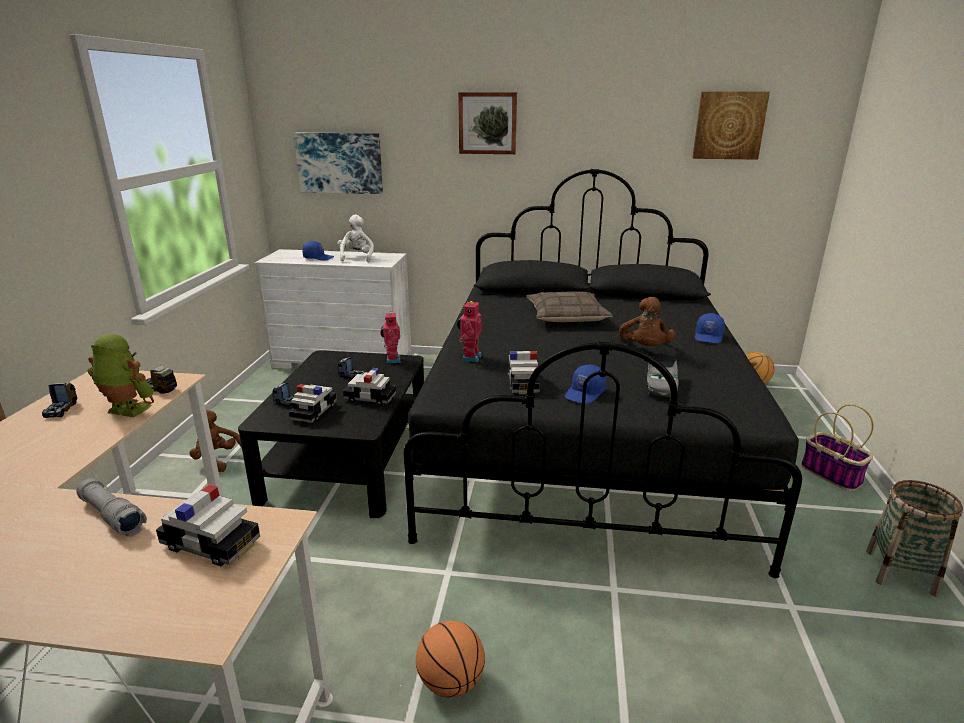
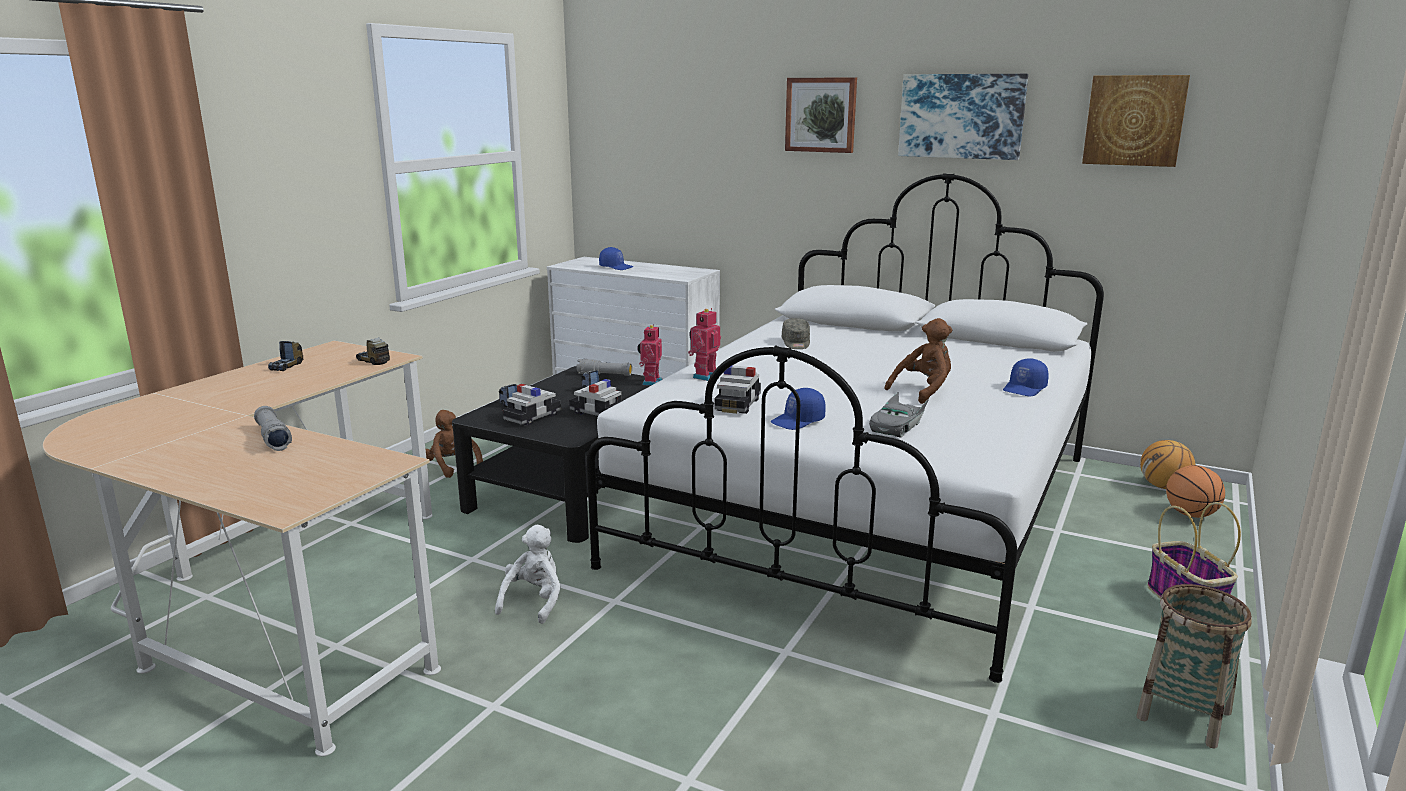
camera: 20 degrees right, 5 degrees down
toy robot [87,334,154,417] -> none
toy car [156,485,260,567] -> none
picture [294,133,383,194] -> picture moved to [898,74,1028,160]
white plush toy [338,215,374,262] -> white plush toy moved to [495,525,561,624]
black bed [403,169,802,578] -> white bed [587,173,1104,683]
basketball [416,621,485,697] -> basketball moved to [1166,465,1225,518]
pillow [526,291,613,322] -> none
brown plush toy [619,297,676,346] -> brown plush toy turned 150 degrees counterclockwise [885,318,952,404]
none -> grey flashlight [576,359,632,376]
none -> grey cap [782,318,810,349]

